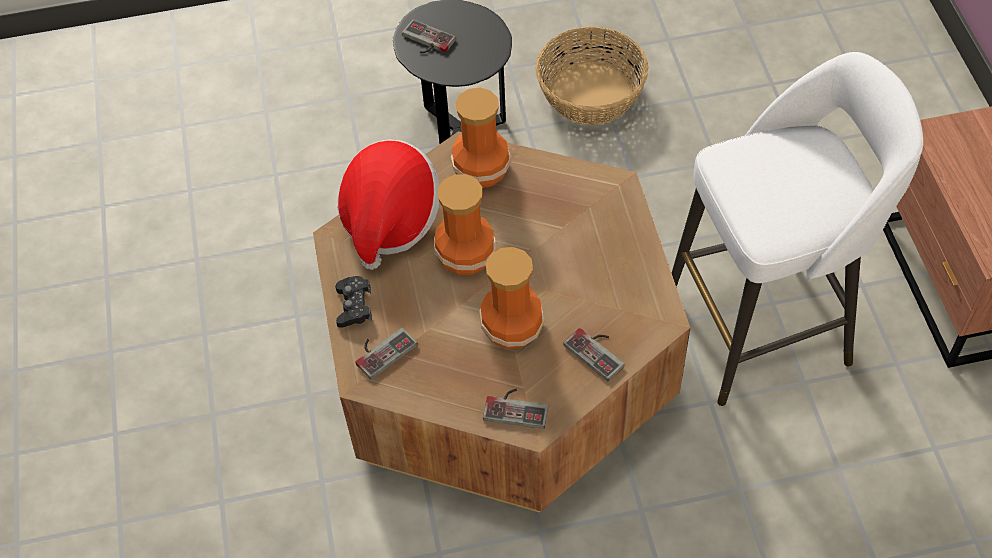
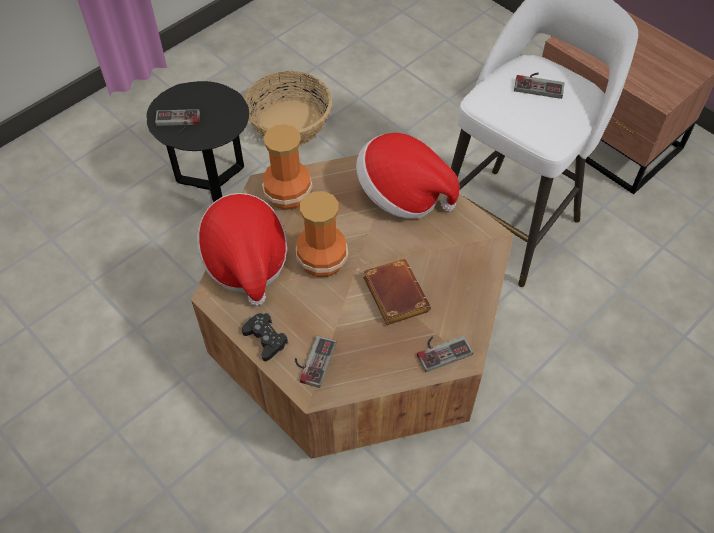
camera: 35 degrees left, 0 degrees up
vase [479,247,544,349] -> brown book [363,259,431,325]
game controller [563,328,624,381] -> game controller moved to [514,73,564,99]
none -> hat [356,133,460,219]

